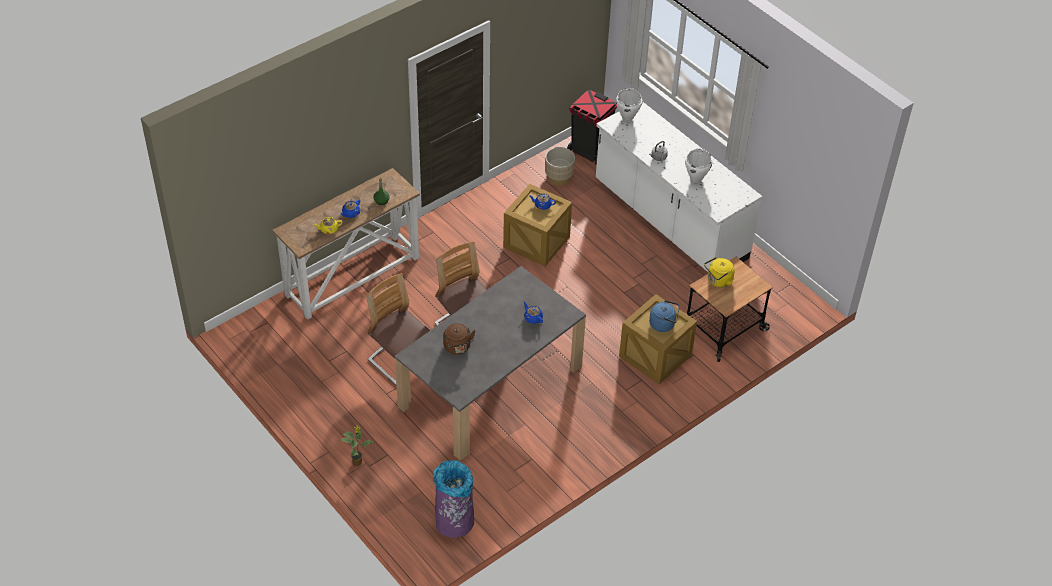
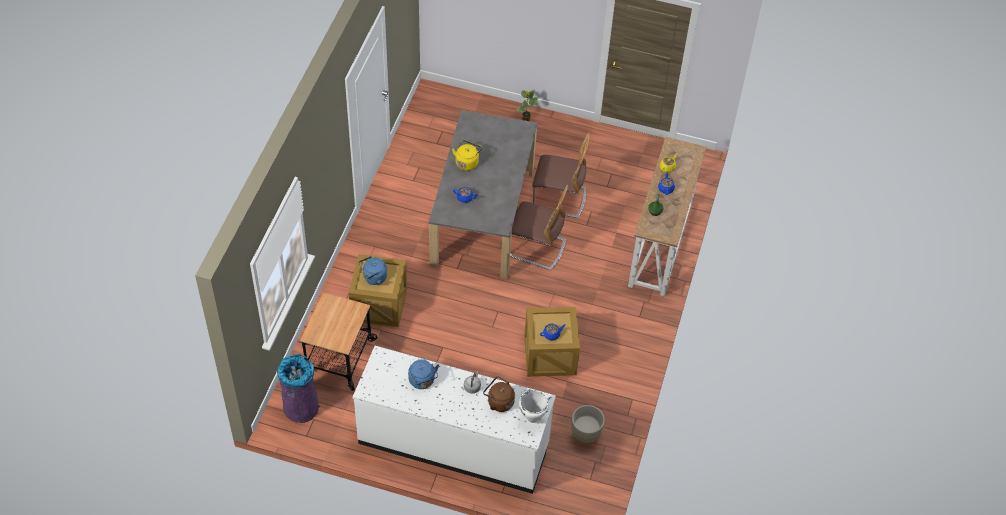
camera: 145 degrees right, 5 degrees up
purple trash can [433,460,474,538] -> purple trash can moved to [277,354,320,423]
brown kettle [443,323,476,355] -> brown kettle moved to [483,376,515,412]
black trash can [567,90,617,165] -> none
white cooking pot [685,149,712,183] -> blue kettle [408,359,439,389]
yellow kettle [704,257,735,287] -> yellow kettle moved to [452,140,482,171]

